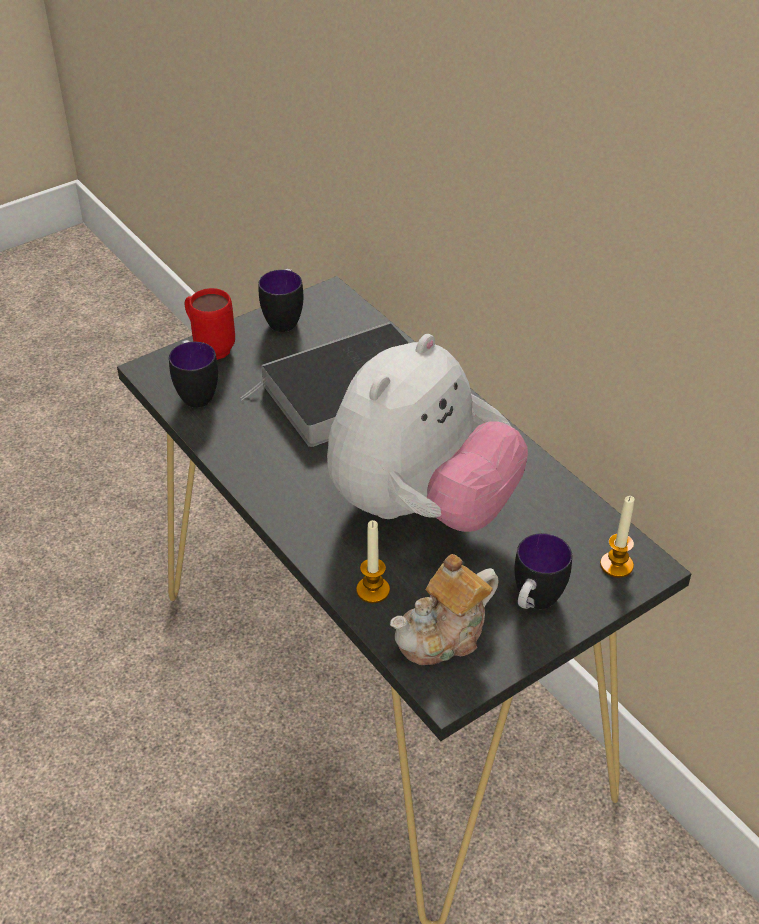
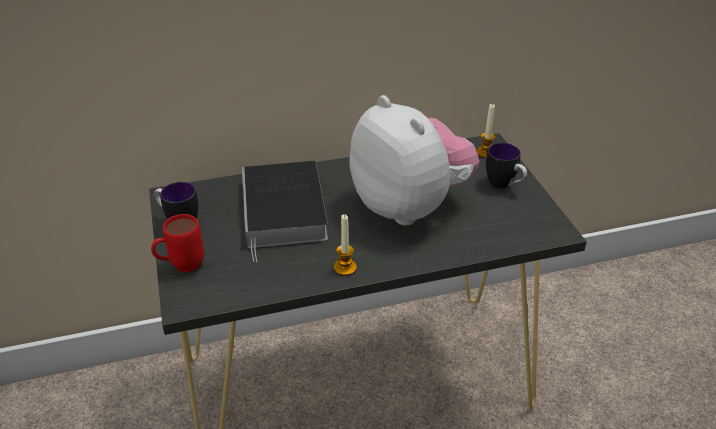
camera: 70 degrees left, 5 degrees down
mug [169,340,218,408] -> none
candle [356,520,390,603] -> candle moved to [334,215,357,276]
teapot [390,554,499,665] -> none

